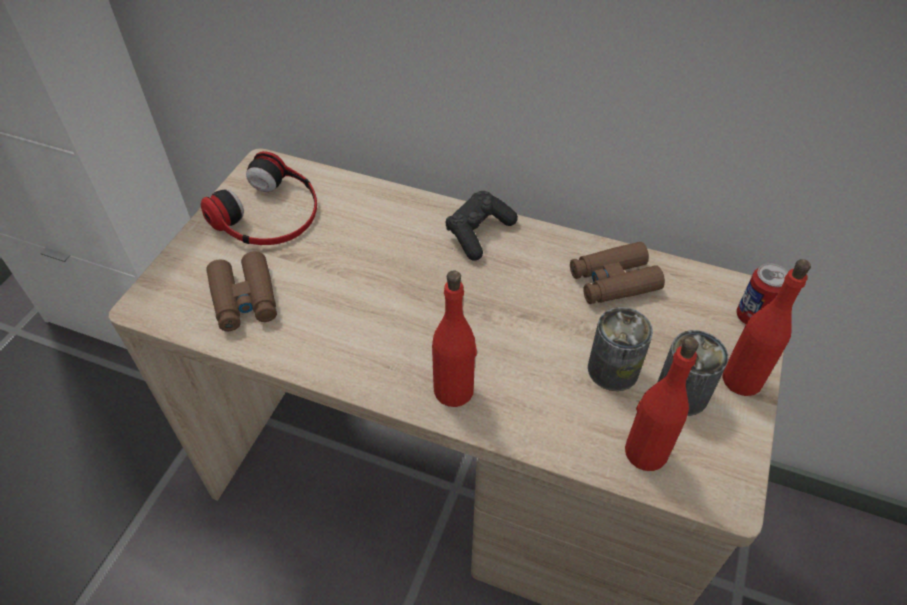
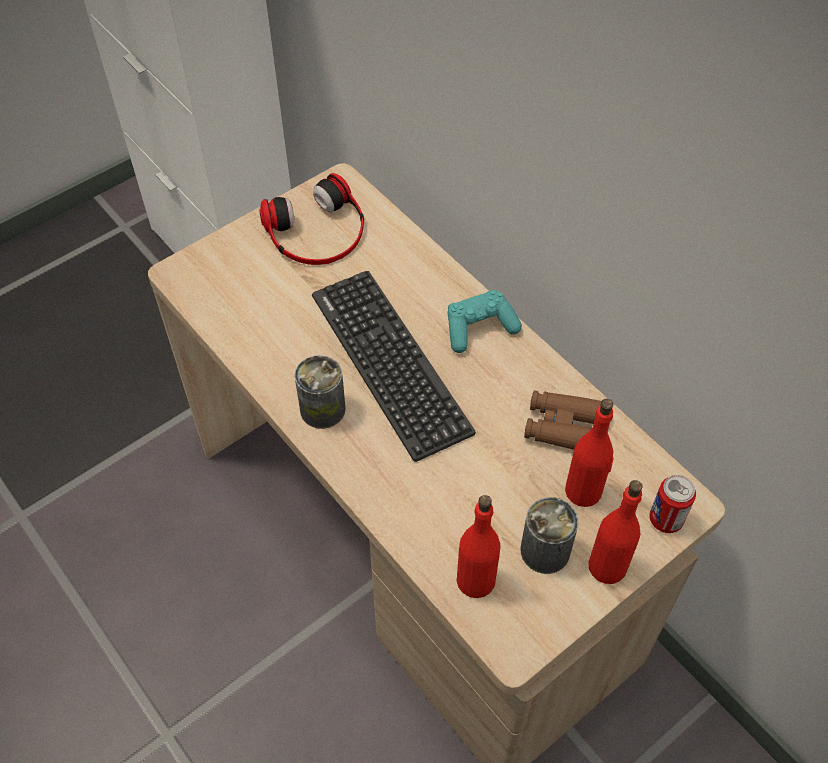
camera: 30 degrees right, 5 degrees up
brown binoculars [206,251,277,331] -> none
red bottle [432,270,477,407] -> red bottle moved to [565,399,613,507]
black game controller [445,191,518,261] -> turquoise game controller [448,290,522,353]
can [588,307,653,391] -> can moved to [295,355,346,429]
none -> keyboard [312,271,476,462]

